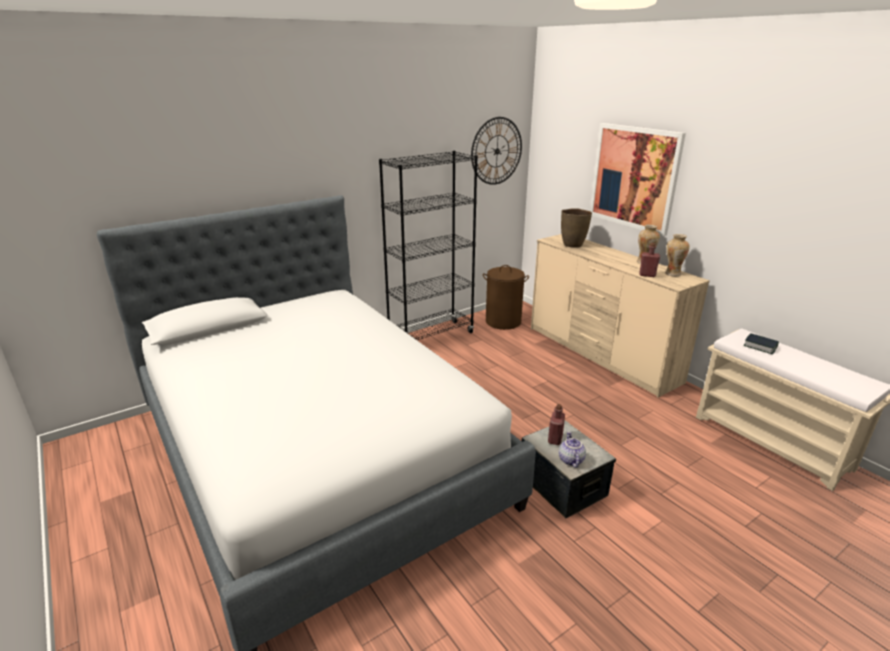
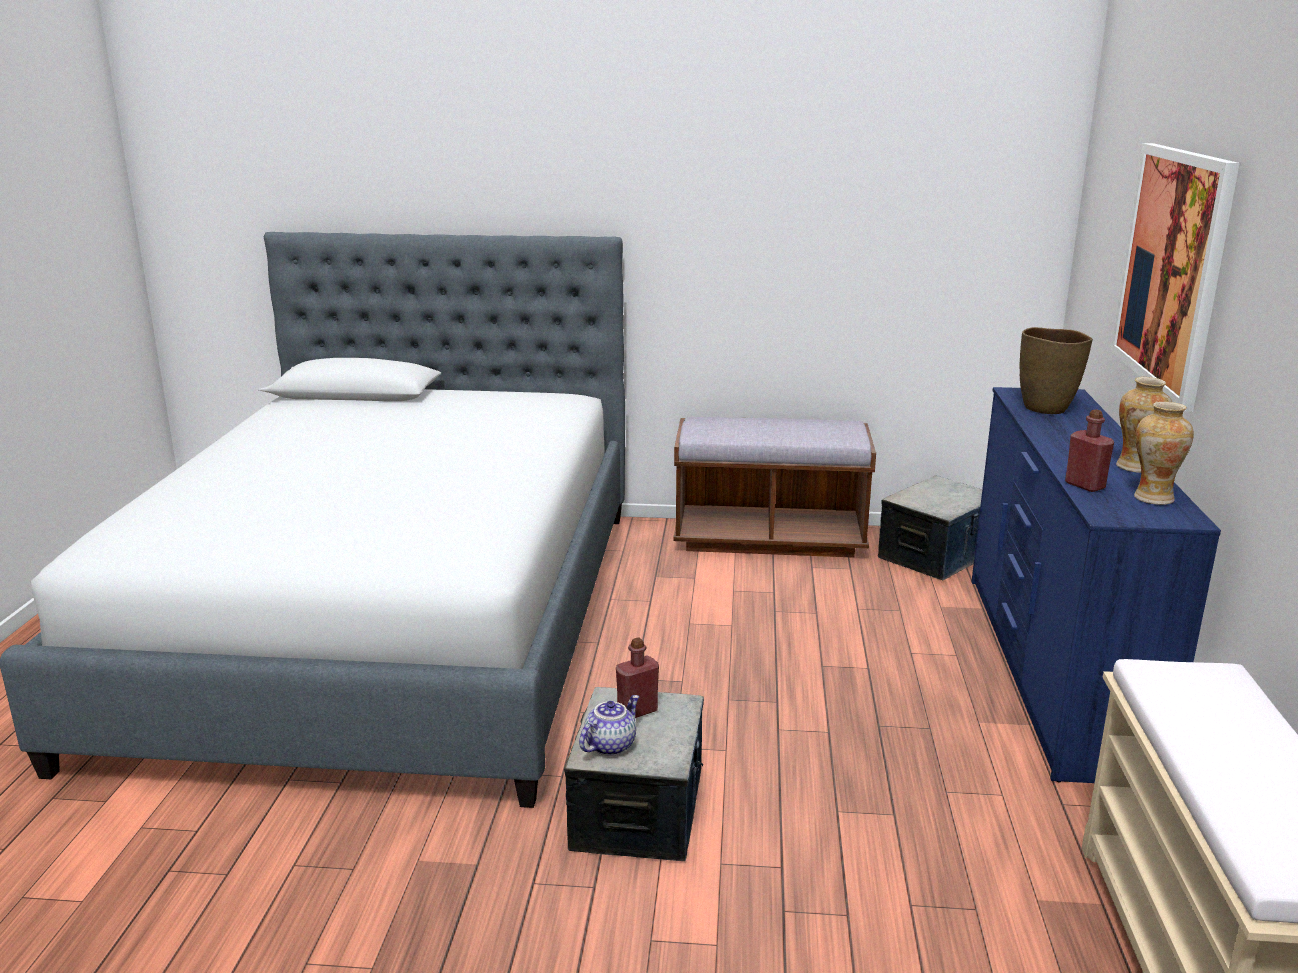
camera: 40 degrees right, 5 degrees down
black bookcase [379,151,478,340] -> brown bench [674,417,876,558]
wall clock [471,117,522,185] -> none
brown laundry basket [483,265,529,330] -> storage box [878,476,982,581]
beige dresser [531,234,710,397] -> blue dresser [972,387,1221,783]
book [743,333,779,354] -> none

